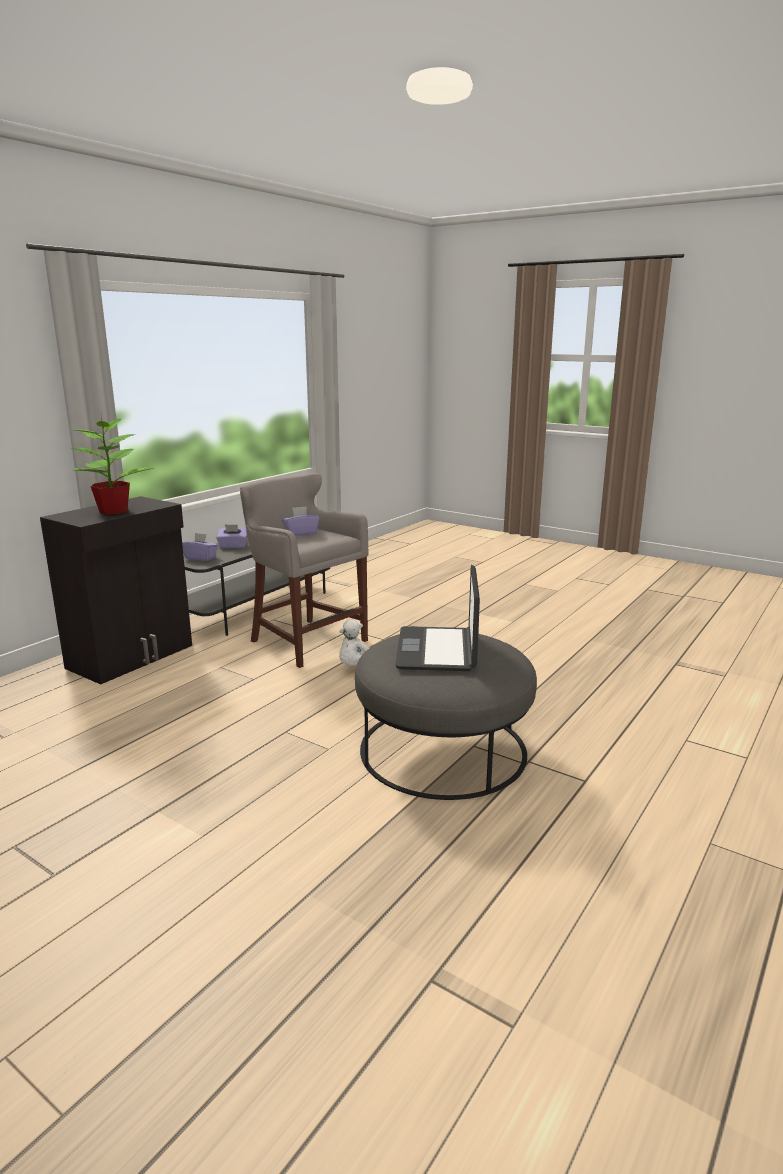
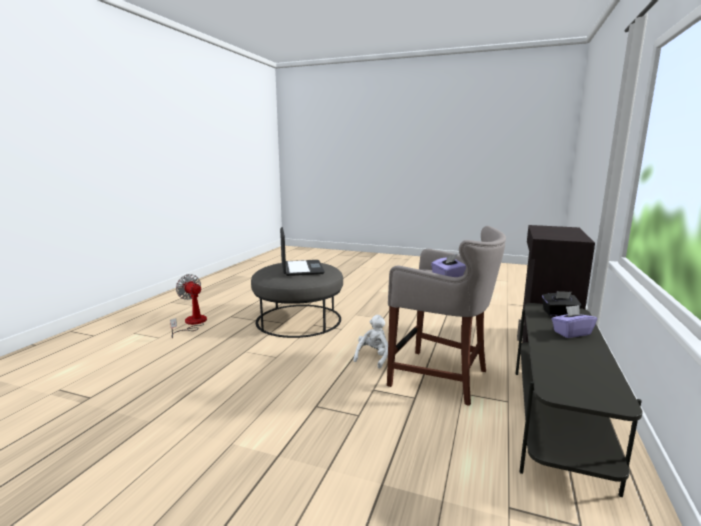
camera: 165 degrees right, 5 degrees down
potted plant [72,414,154,514] -> none
purple tissue box [182,533,218,561] -> black tissue box [542,291,582,316]
none -> fan [170,274,207,338]

